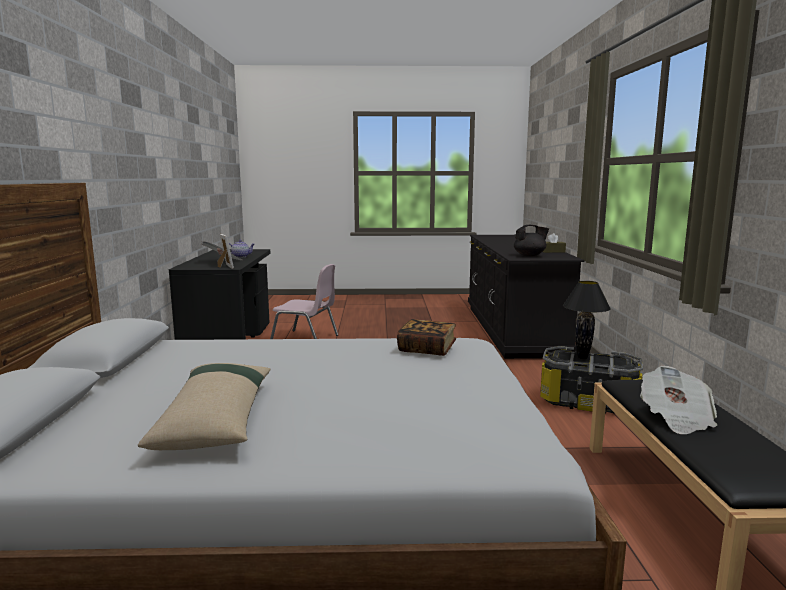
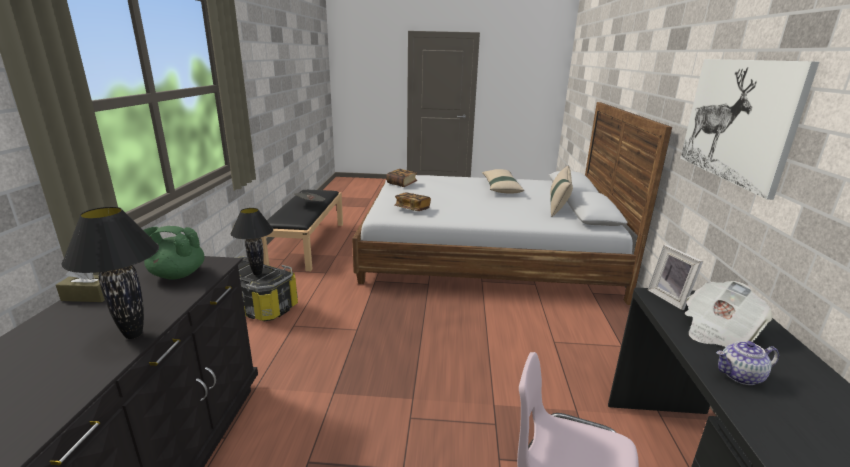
camera: 175 degrees left, 10 degrees up
black teapot [514,225,549,256] -> green teapot [144,226,204,279]
none -> black table lamp [62,207,159,339]
none -> book [386,169,417,187]
none -> beige pillow [550,166,573,217]
none -> picture [680,59,819,200]

